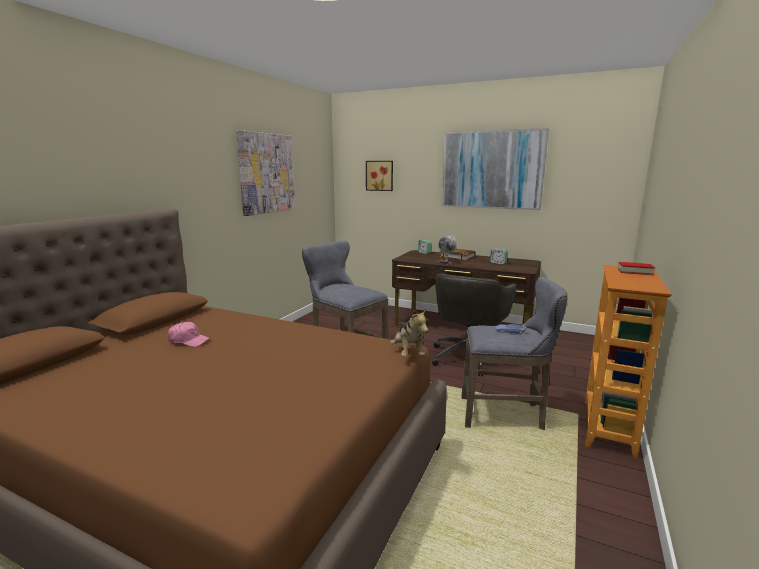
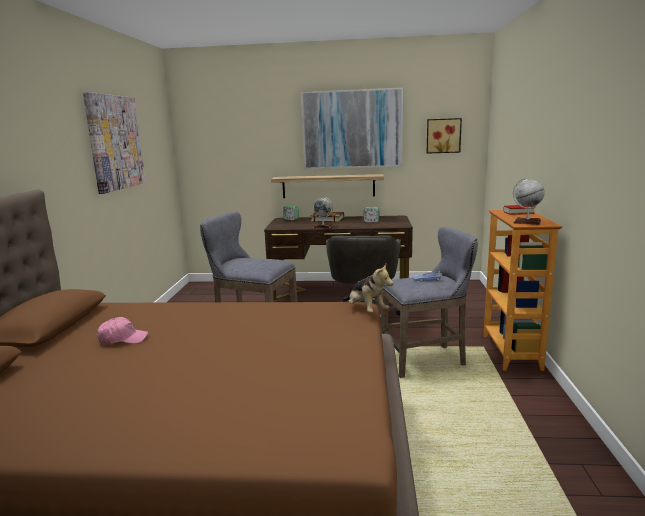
camera: 20 degrees left, 0 degrees up
picture [366,161,393,191] -> picture moved to [427,118,462,154]
none -> shelf [271,174,384,198]
none -> globe [513,178,545,225]

